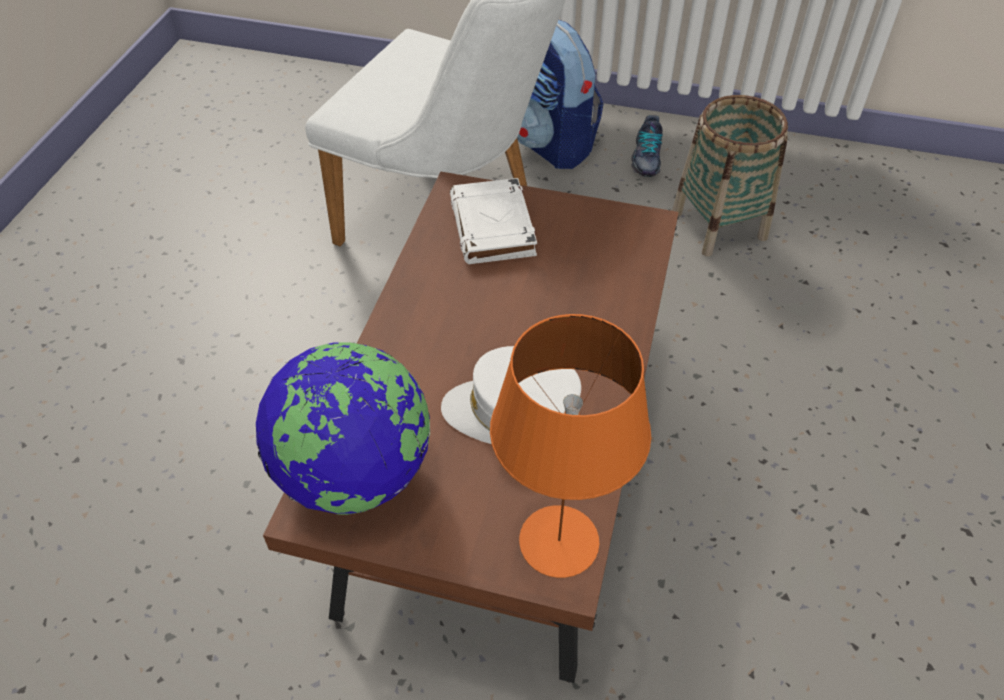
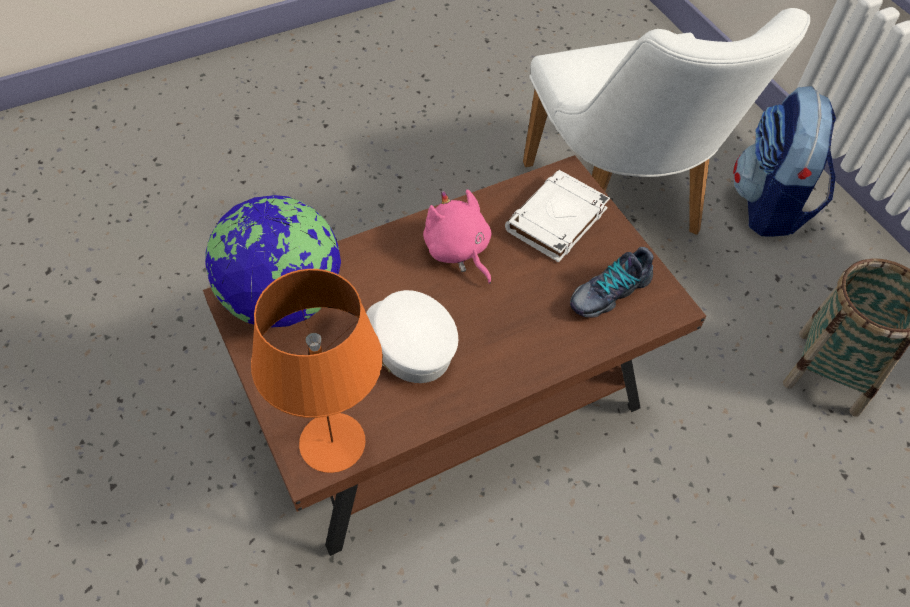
camera: 45 degrees right, 5 degrees up
shoe [631,115,663,177] -> shoe moved to [570,247,654,318]
none -> pink plush toy [423,189,491,284]

